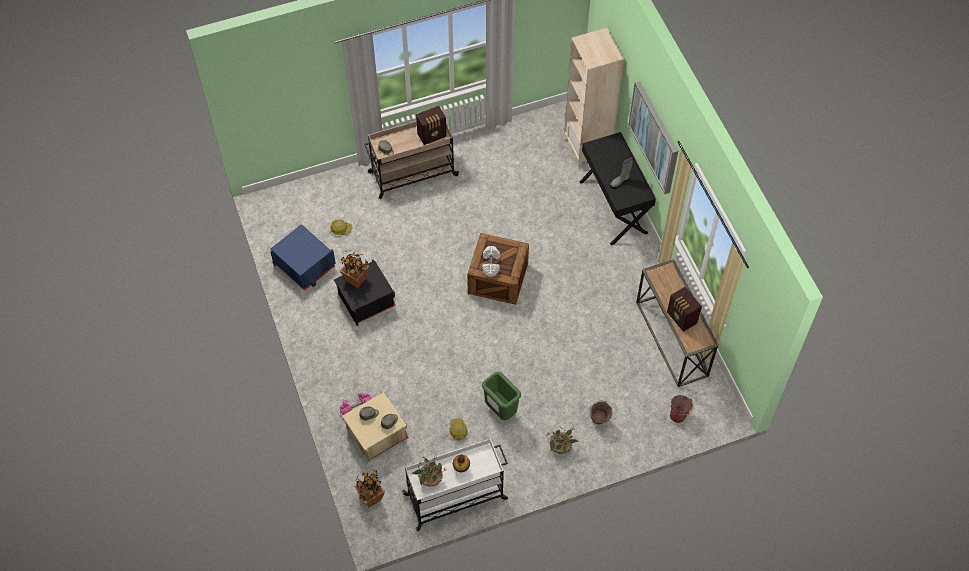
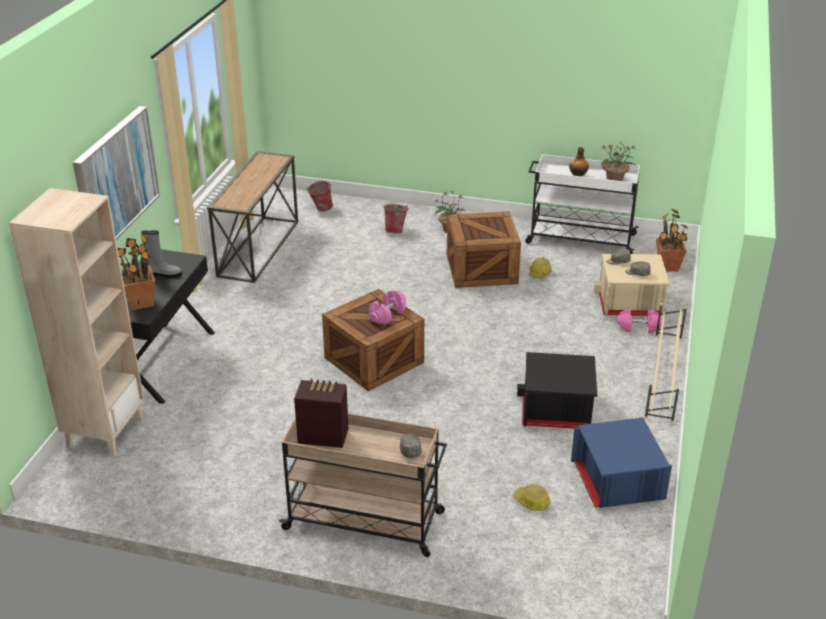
camera: 145 degrees left, 25 degrees down
potted plant [340,250,369,288] -> potted plant moved to [118,235,155,310]
white dumbbell [482,246,500,277] -> pink dumbbell [368,290,406,325]
green trash can [482,372,521,420] -> crate [447,211,521,288]
radio [667,287,702,332] -> none
none -> beige shoe rack [644,303,687,423]

